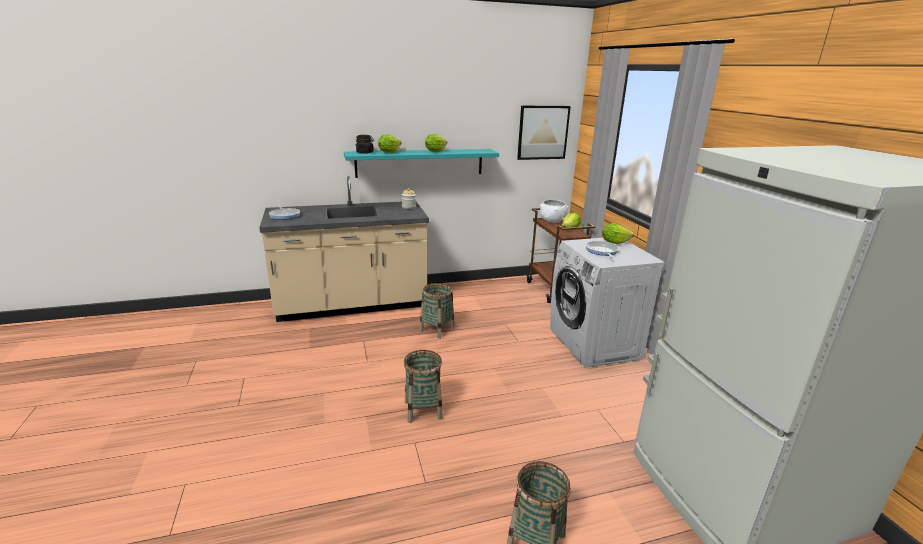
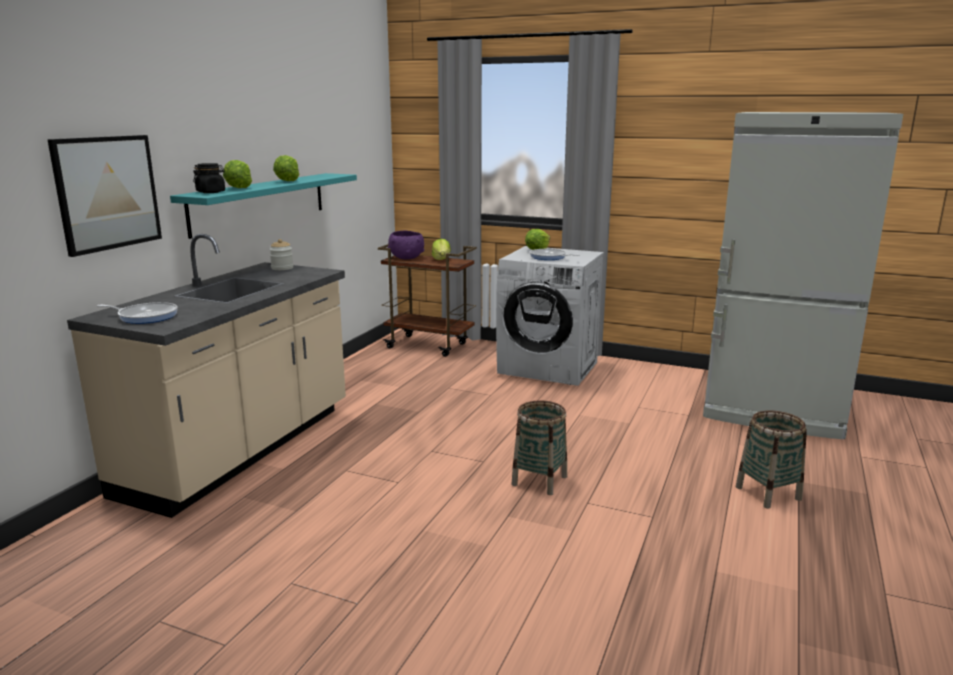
camera: 50 degrees left, 5 degrees down
basket [420,283,455,339] -> none
picture [517,106,571,160] -> picture moved to [47,135,162,257]
white bowl [540,200,569,223] -> purple bowl [388,230,425,259]

